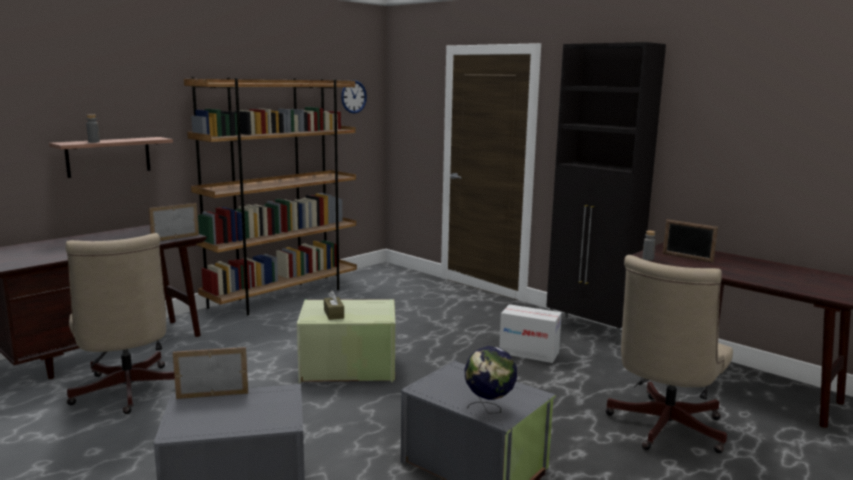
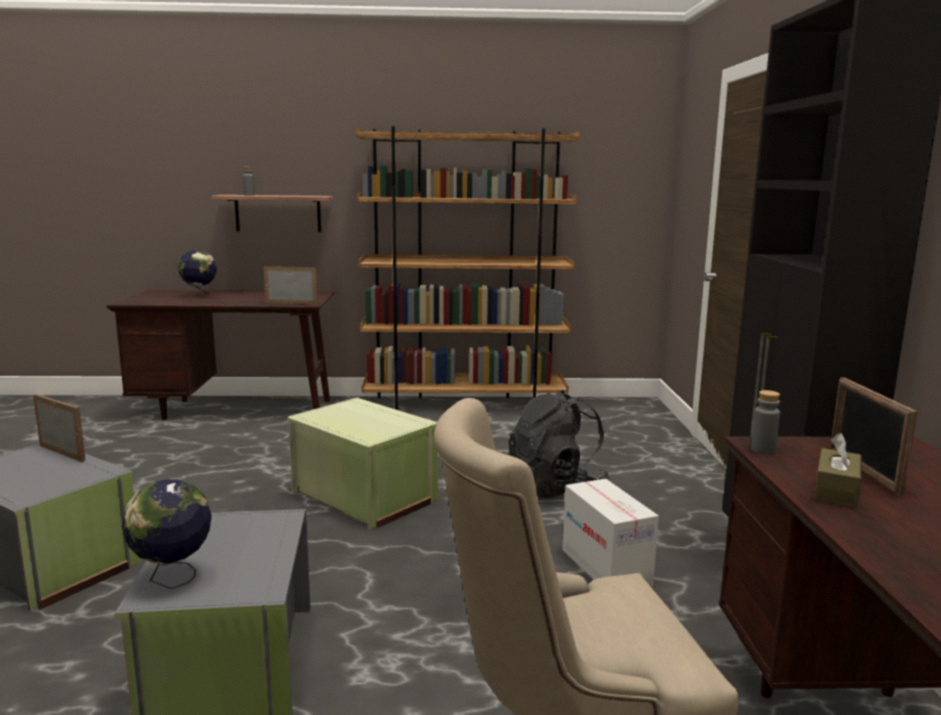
camera: 45 degrees right, 0 degrees up
beige office chair [65,233,175,414] -> none
brown tissue box [324,290,344,320] -> brown tissue box moved to [814,433,862,508]
wall clock [341,80,367,114] -> none
none -> globe [178,249,217,299]
none -> black backpack [509,390,610,498]

